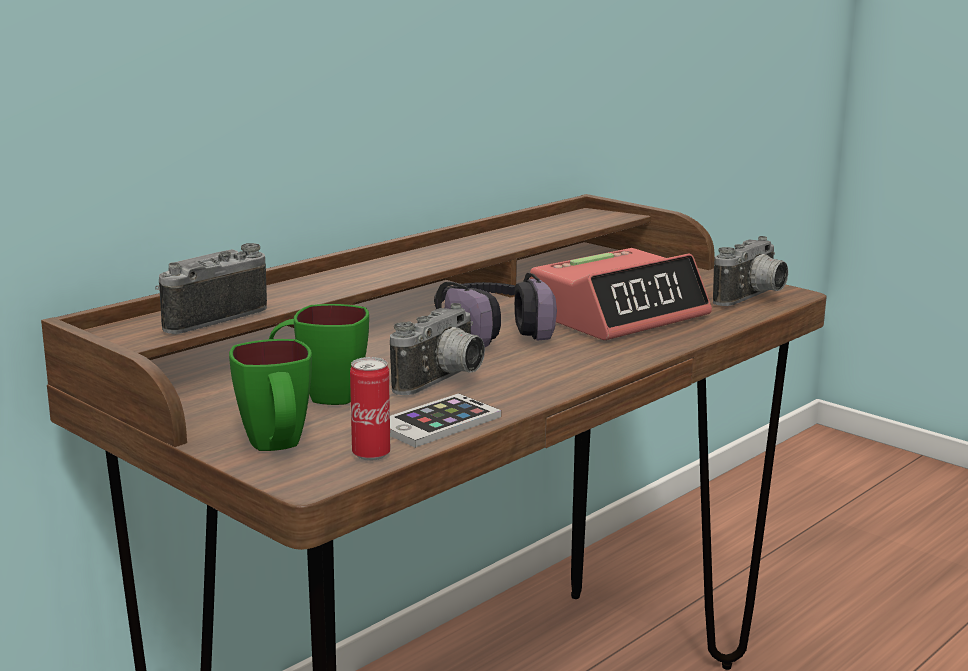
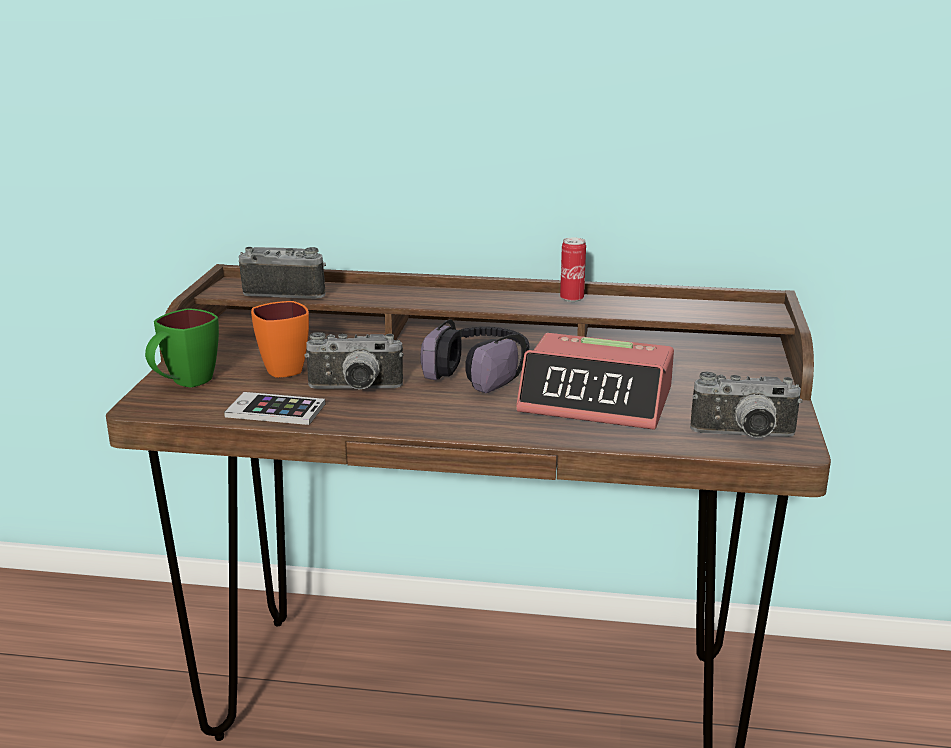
camera: 55 degrees right, 5 degrees up
green mug [269,304,369,405] -> orange mug [251,301,309,378]
can [350,357,390,461] -> can moved to [560,238,586,302]

